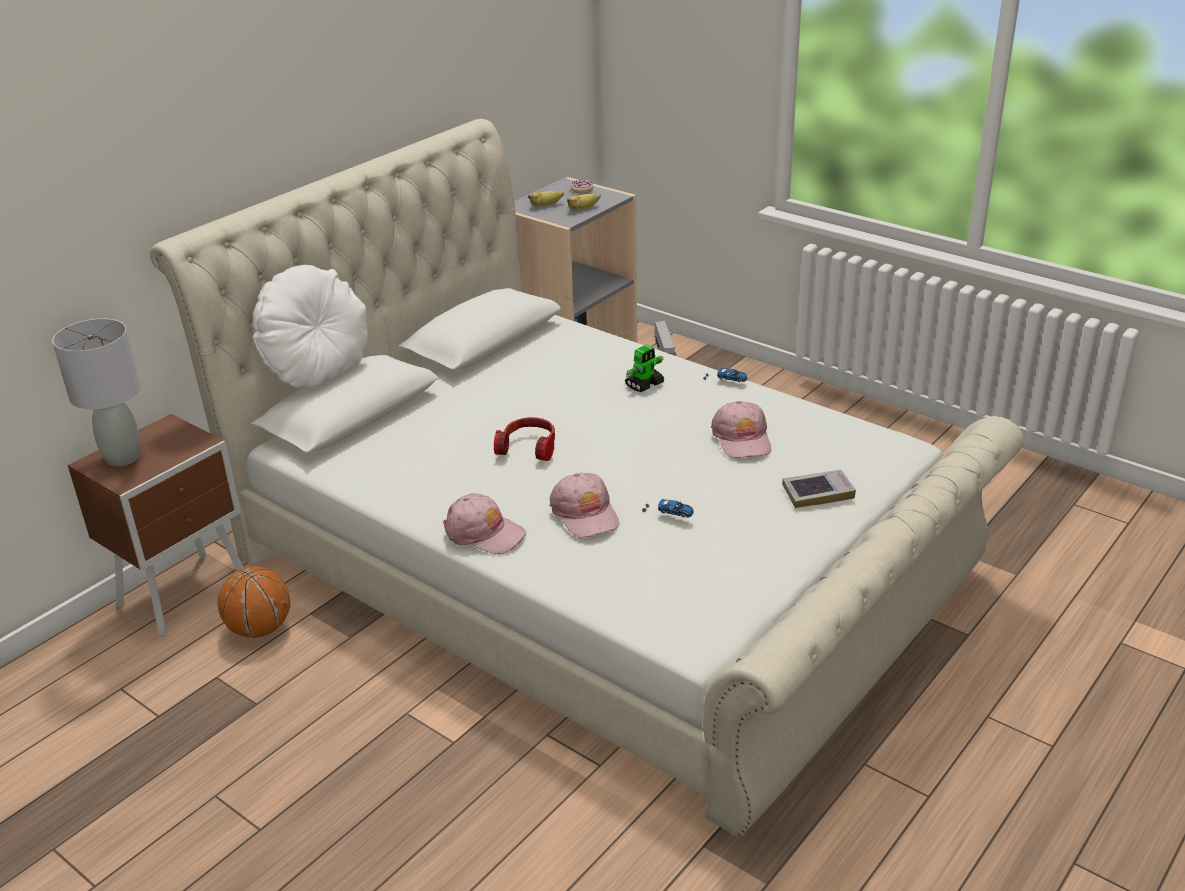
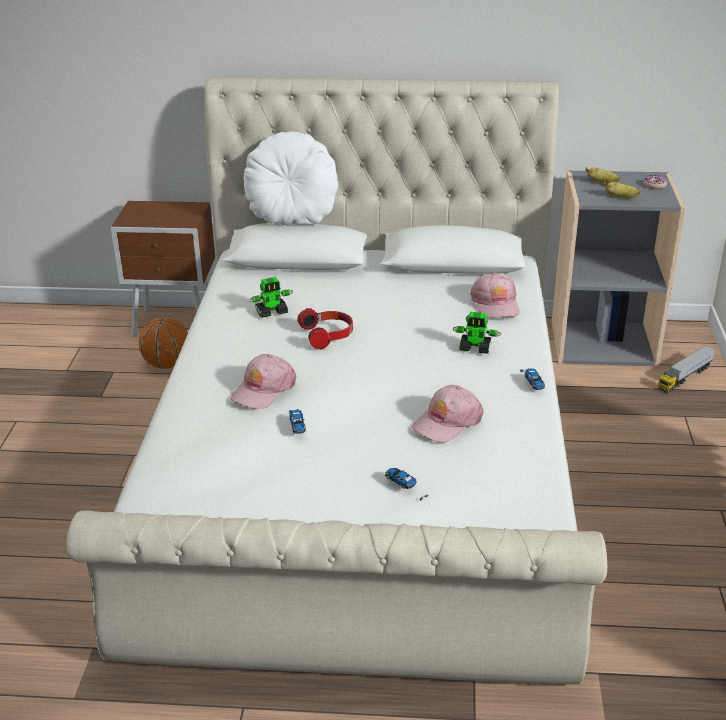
camera: 55 degrees right, 0 degrees up
grey table lamp [52,318,141,467] -> none
pink cap [443,493,526,554] -> pink cap moved to [470,273,519,318]
book [782,469,856,508] -> toy car [385,468,429,501]
none -> toy robot [250,277,293,318]

